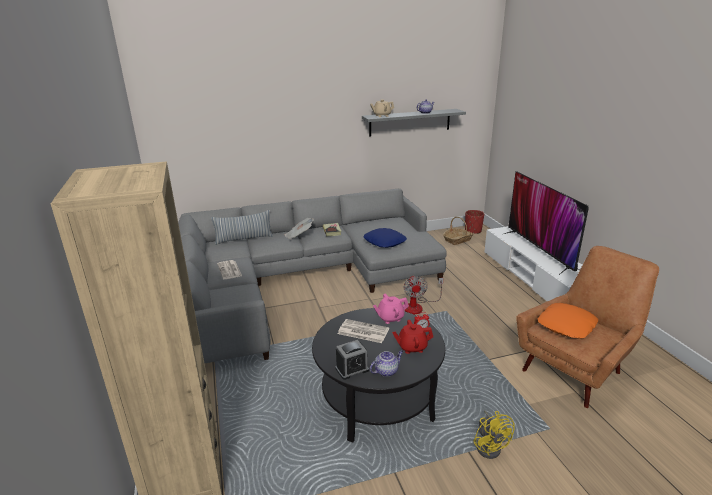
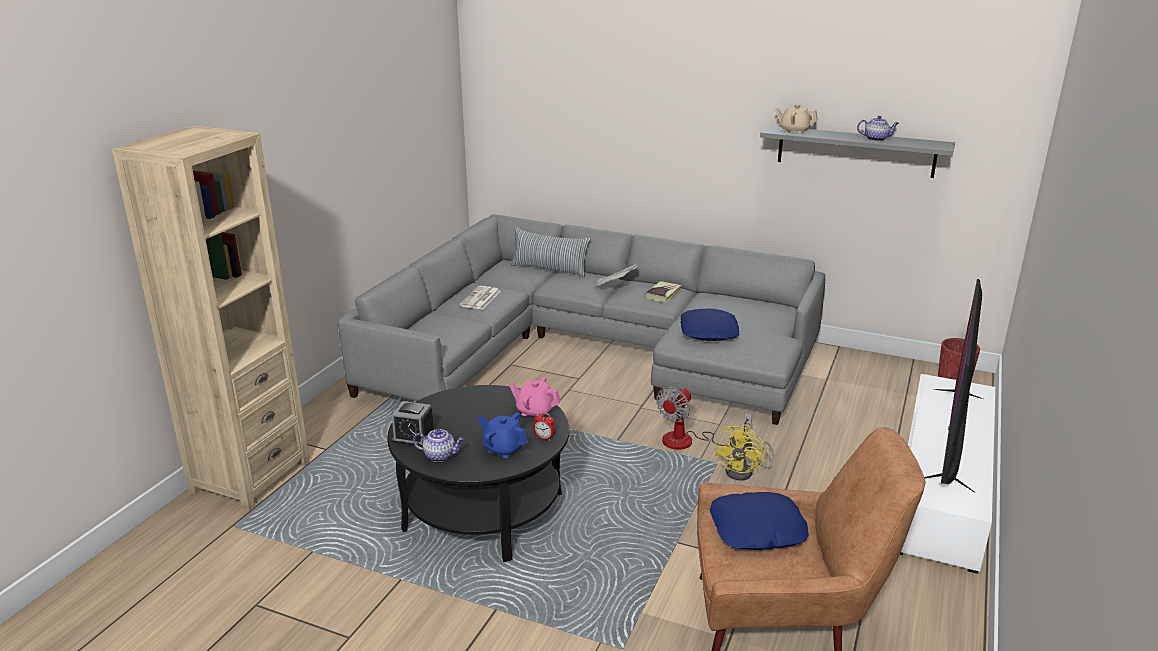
camera: 40 degrees right, 0 degrees up
newspaper [338,319,389,343] -> none
red teapot [392,320,433,354] -> blue teapot [478,412,528,458]
basket [443,217,474,245] -> none
yellow fan [474,410,515,459] -> yellow fan moved to [715,424,774,481]
orange pillow [537,303,599,339] -> blue pillow [710,492,809,550]

